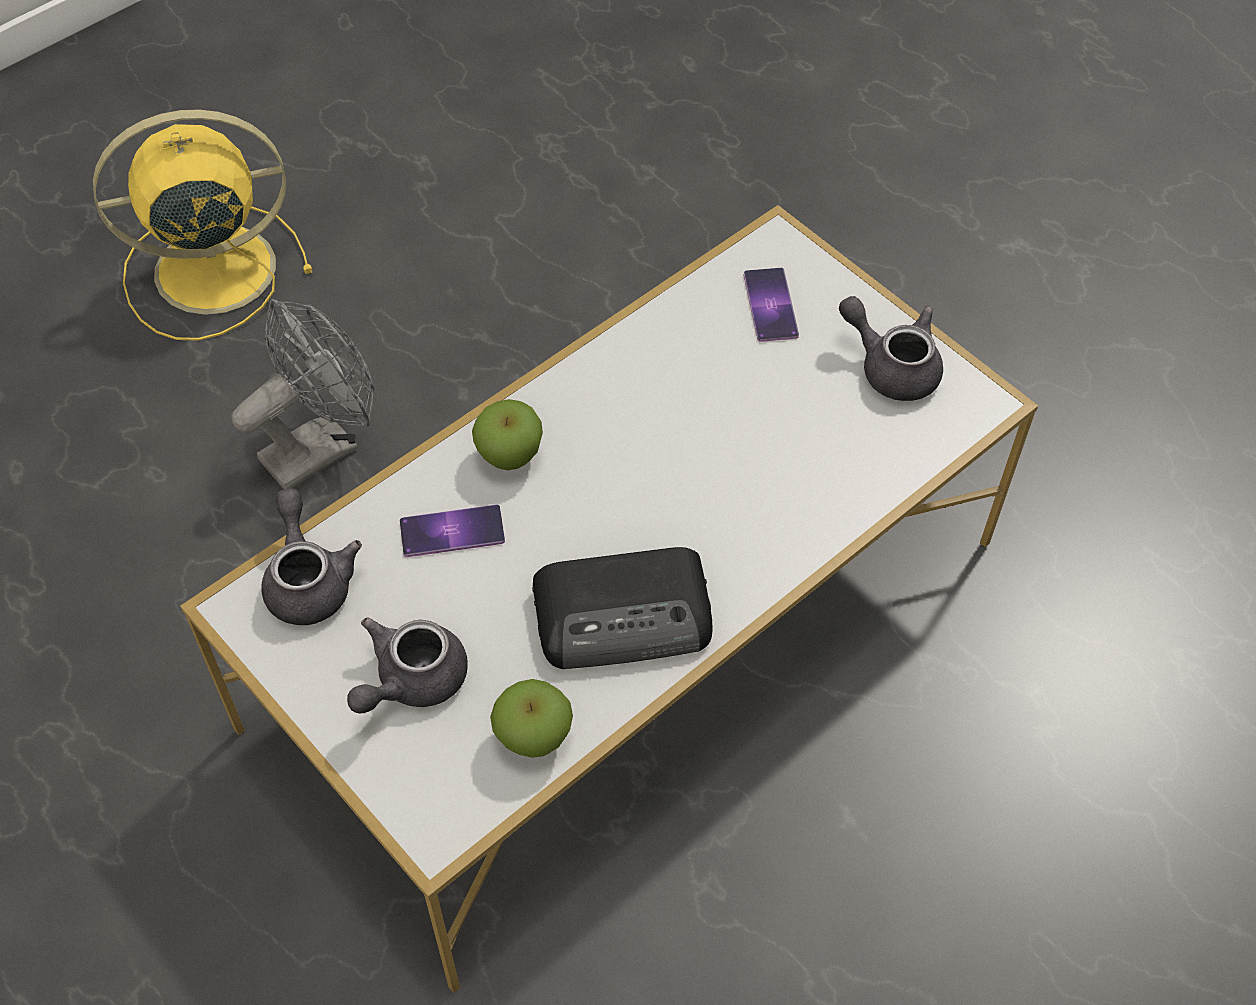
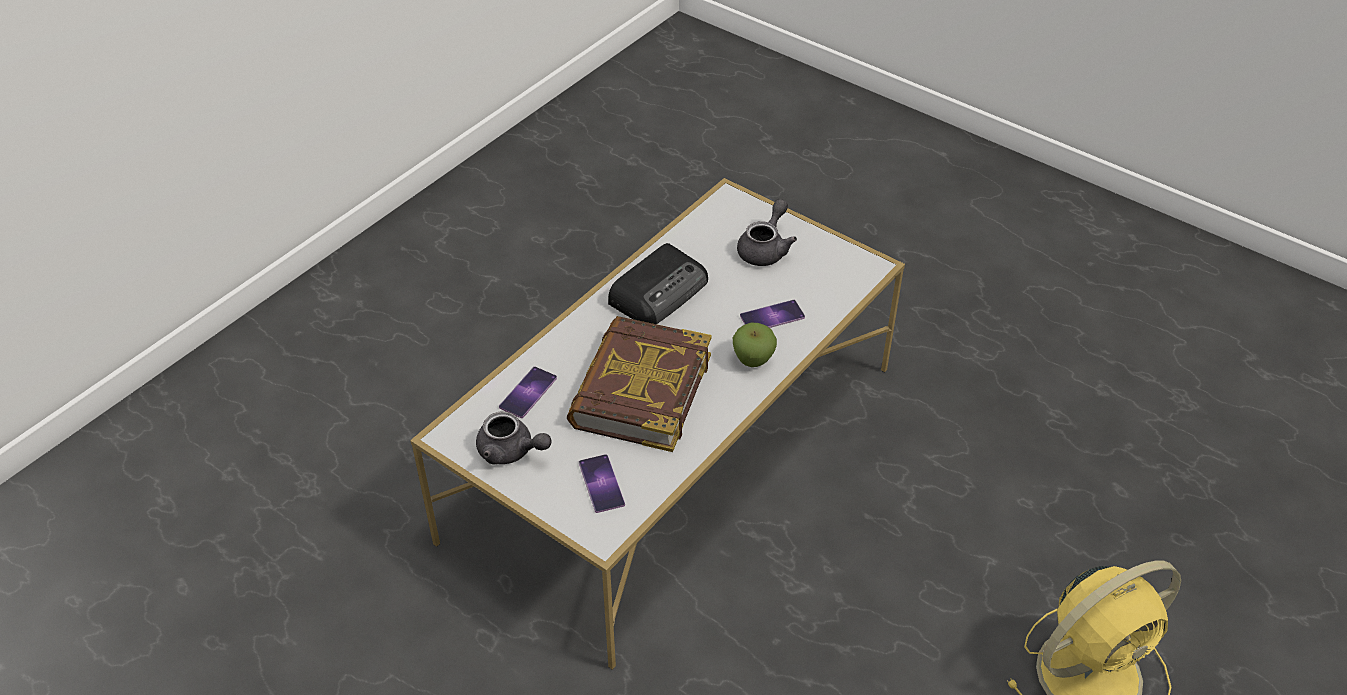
camera: 170 degrees right, 10 degrees down
grey fan [232,299,374,489] -> none
grey teapot [261,488,362,625] -> none
apple [490,679,573,758] -> none
radio [532,547,713,669] -> radio turned 150 degrees clockwise [608,243,708,324]
none -> phone [499,367,557,418]
none -> book [567,316,711,452]

